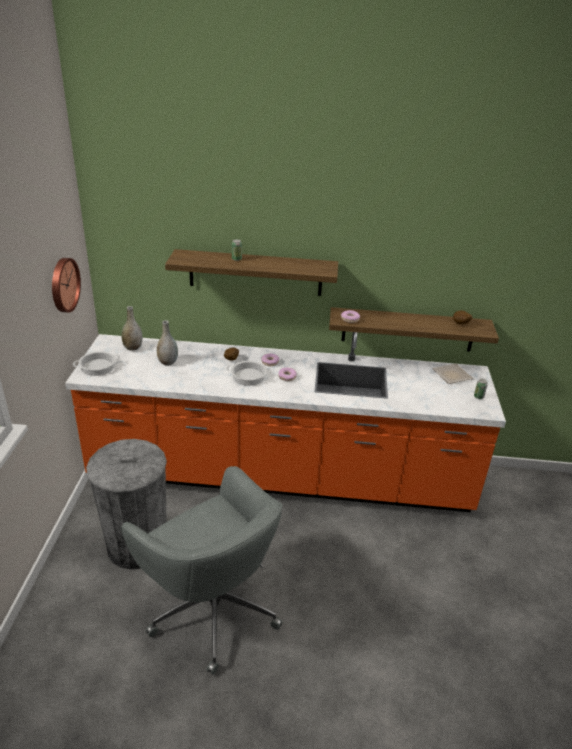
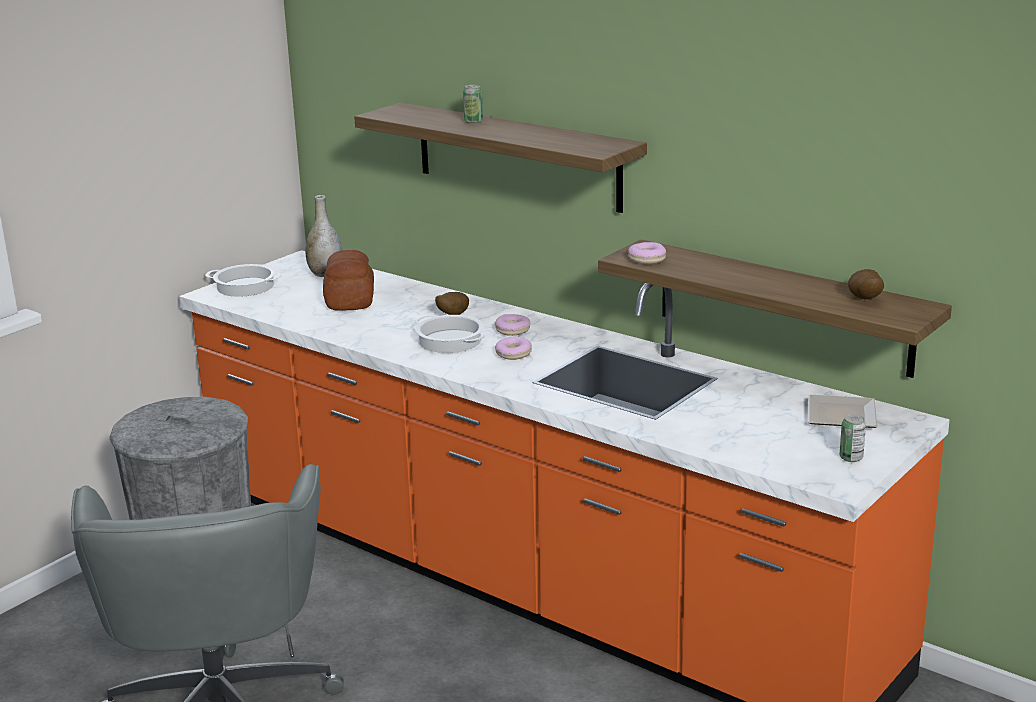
camera: 35 degrees right, 10 degrees down
wall clock [52,258,81,313] -> none
grey vase [157,320,178,365] -> bread [323,250,374,311]

